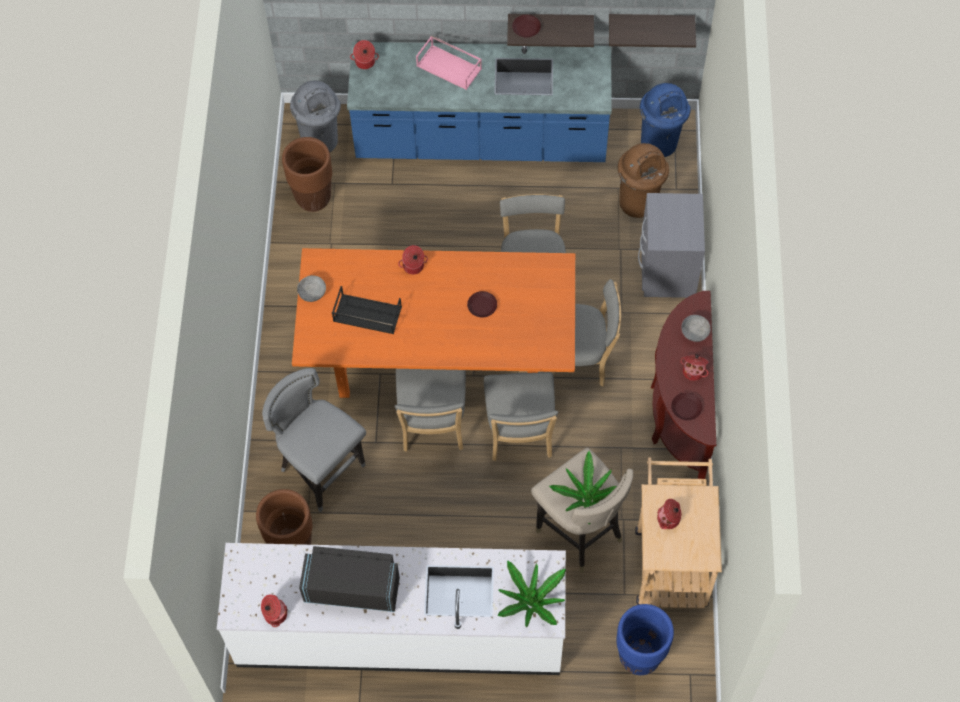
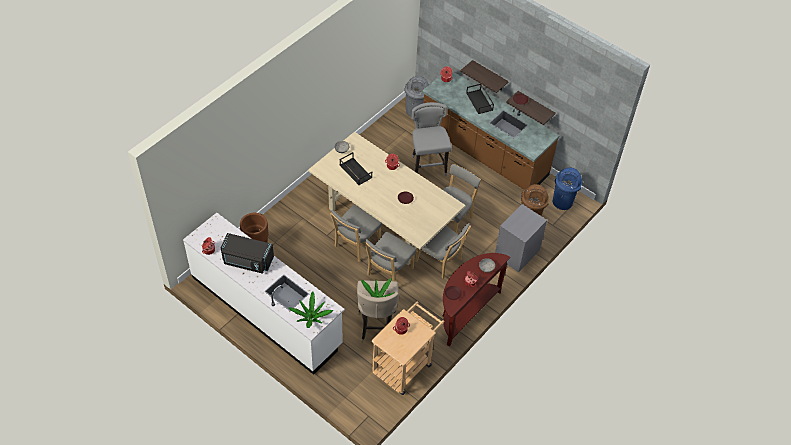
camera: 35 degrees right, 10 degrees down
grey stool [262,368,366,512] -> grey stool moved to [411,102,452,176]
brown planter [282,137,332,212] -> none
orange dining table [292,248,575,398] -> beige dining table [308,132,465,265]
black microwave [299,546,400,612] -> black microwave turned 150 degrees clockwise [221,233,274,274]
blue counter [347,42,612,162] -> brown counter [422,71,559,190]
pink tray [416,35,482,90] -> black tray [466,84,494,114]
shelf [609,14,696,48] -> shelf moved to [460,60,509,93]
blue planter [616,604,674,675] -> none

